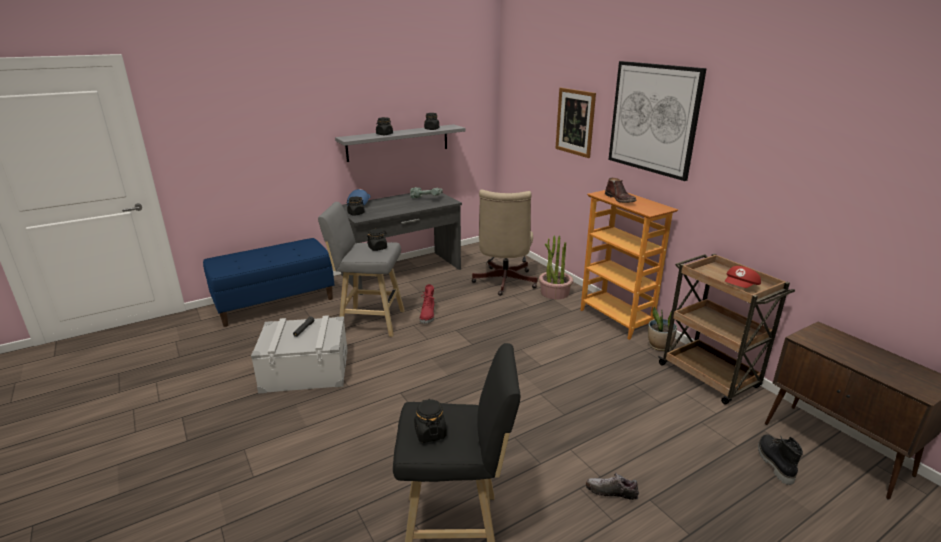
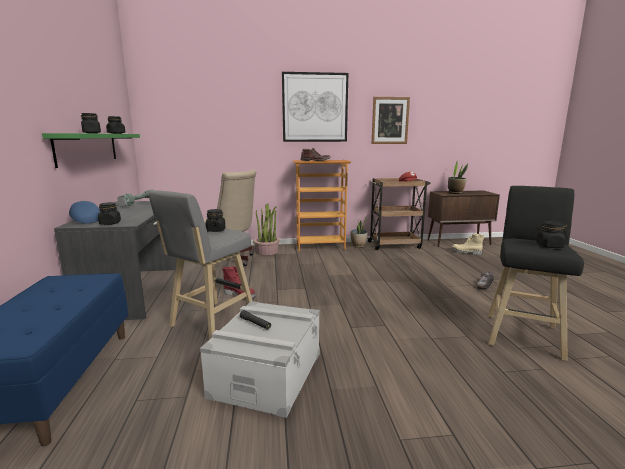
camera: 65 degrees left, 10 degrees down
grey shelf [335,124,466,162] -> green shelf [42,133,140,168]
picture [555,88,596,158] -> picture moved to [372,97,410,144]
black boot [758,434,803,485] -> beige boot [451,233,484,255]
none -> potted plant [448,161,468,194]

